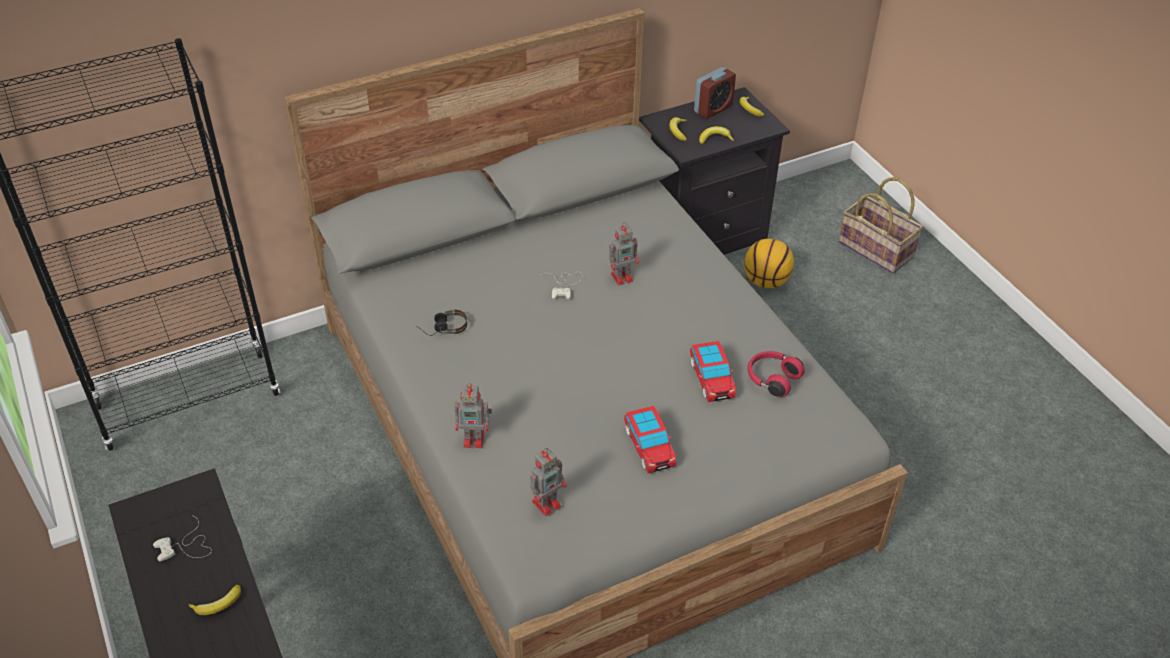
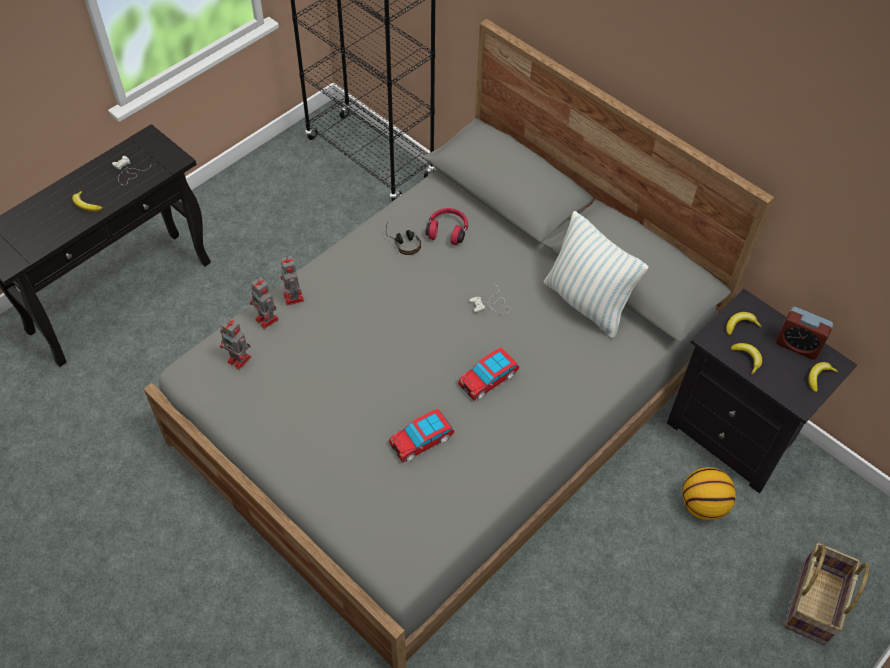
camera: 70 degrees right, 10 degrees up
toy robot [609,222,639,286] -> toy robot moved to [250,277,279,329]
toy car [624,406,676,473] -> toy car moved to [458,347,520,401]
red headphones [747,351,805,397] -> red headphones moved to [426,208,468,245]
none -> pillow [544,211,649,339]

